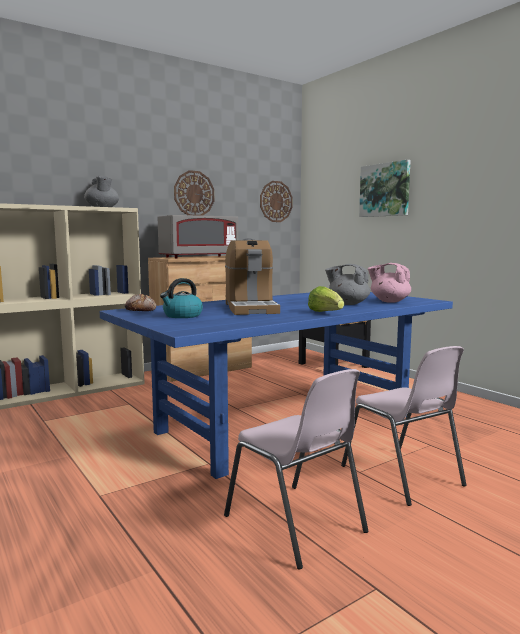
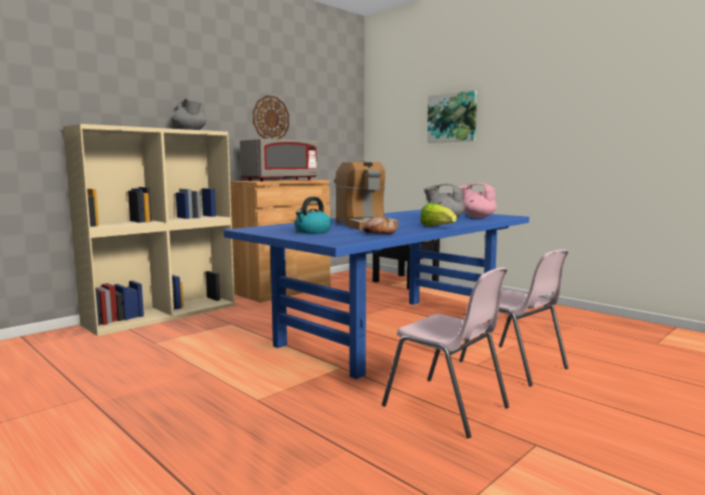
camera: 10 degrees left, 0 degrees up
bread [125,294,156,311] -> bread moved to [362,216,396,234]
wall clock [260,181,293,222] -> none

